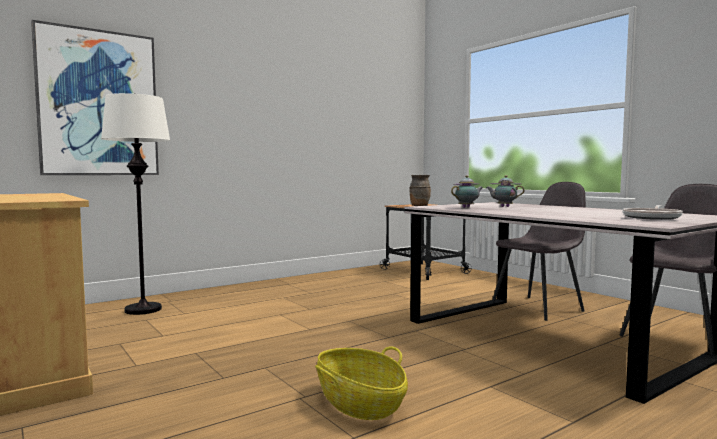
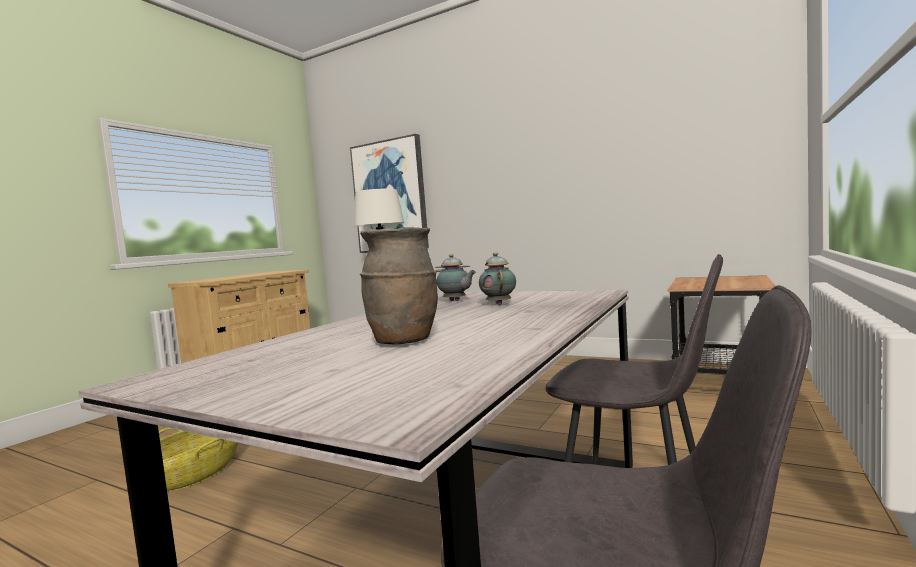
camera: 65 degrees right, 0 degrees up
brown vase [409,175,431,206] -> brown vase moved to [360,227,438,344]
frying pan [622,205,683,220] -> none

